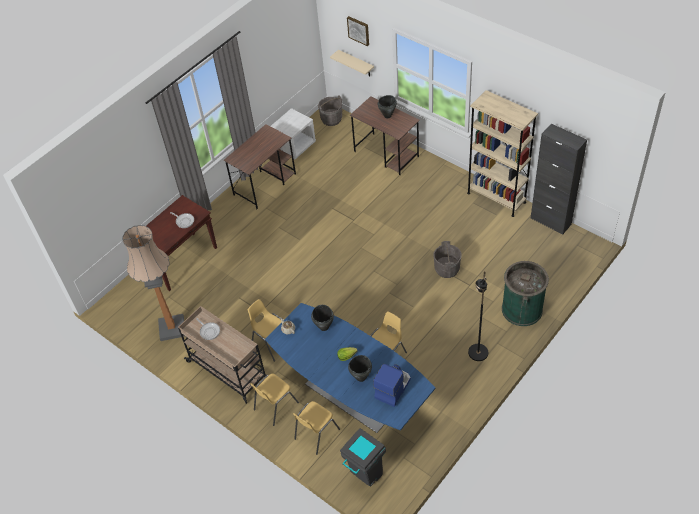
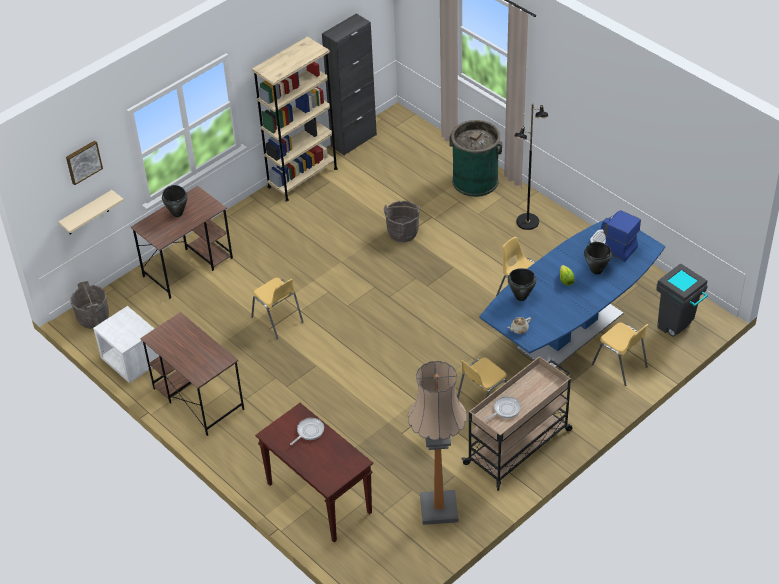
camera: 85 degrees left, 5 degrees down
yellow chair [250,374,299,426] -> yellow chair moved to [251,278,303,339]

